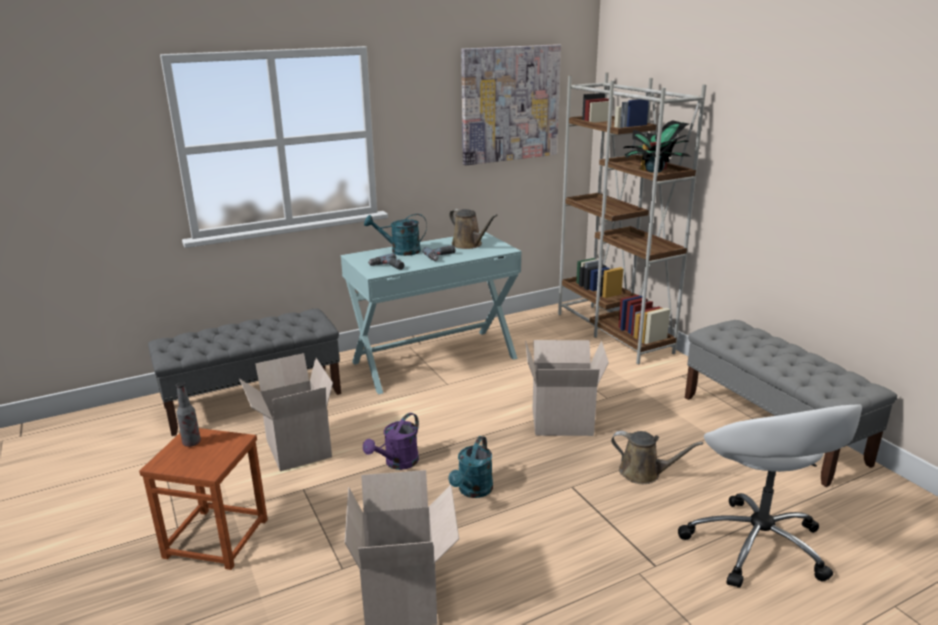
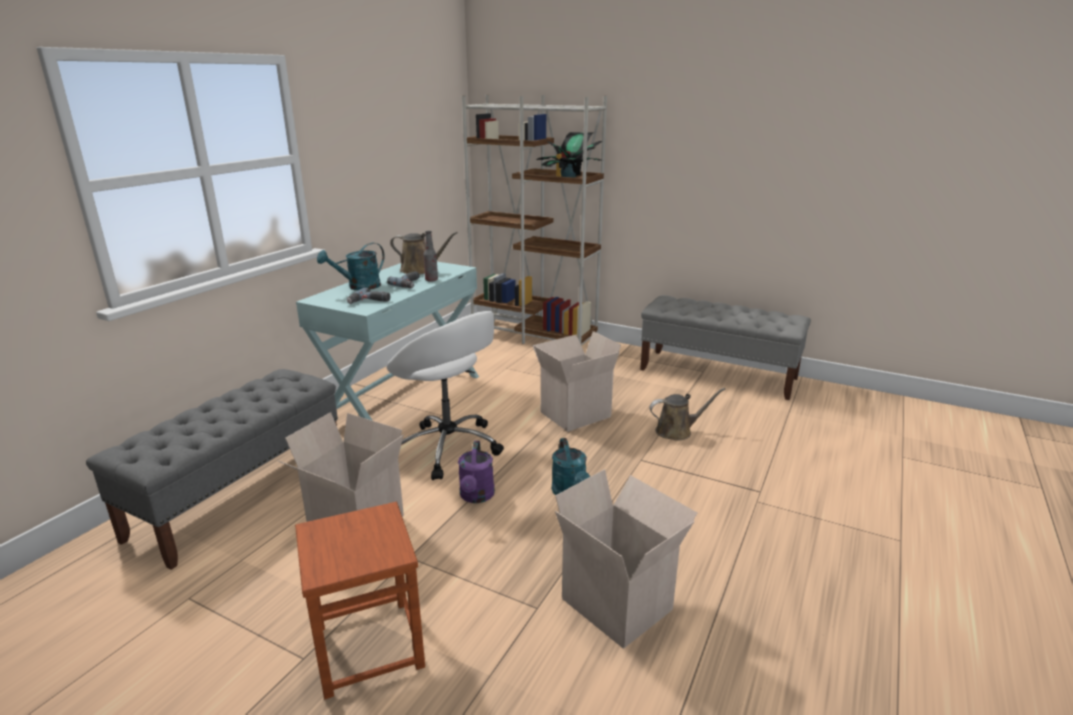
camera: 35 degrees left, 0 degrees up
bottle [176,382,201,447] -> bottle moved to [423,231,438,282]
picture [461,44,561,165] -> none
white office chair [678,404,862,588] -> white office chair moved to [386,311,504,480]

